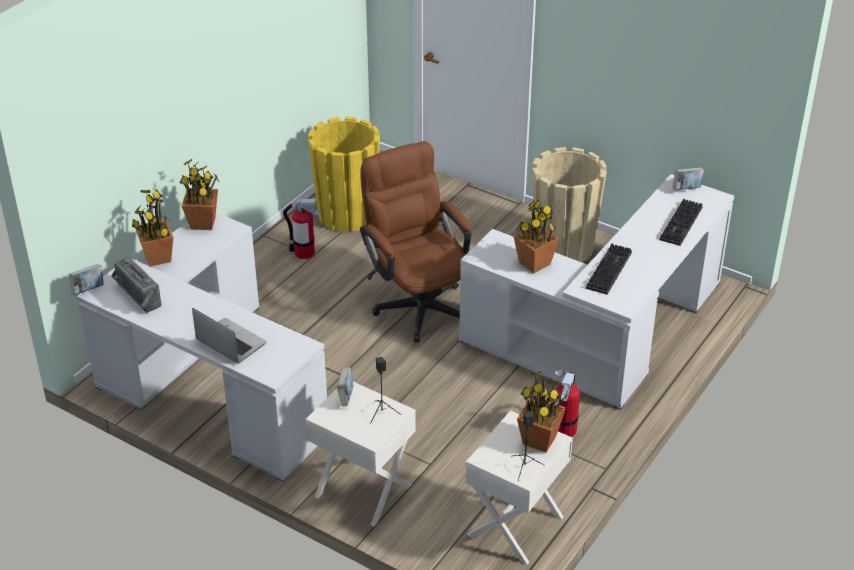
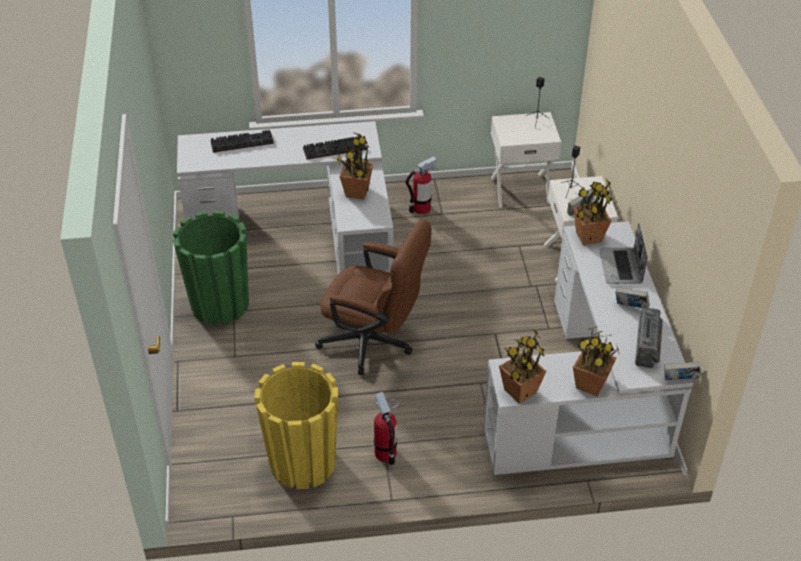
camera: 130 degrees left, 5 degrees up
brown office chair [360,141,472,343] -> brown office chair turned 90 degrees counterclockwise [315,220,432,375]
potted plant [517,371,567,453] -> potted plant moved to [573,179,612,245]
beige planter [532,147,607,262] -> green planter [173,210,249,325]
book [673,167,704,190] -> book moved to [615,287,650,308]

